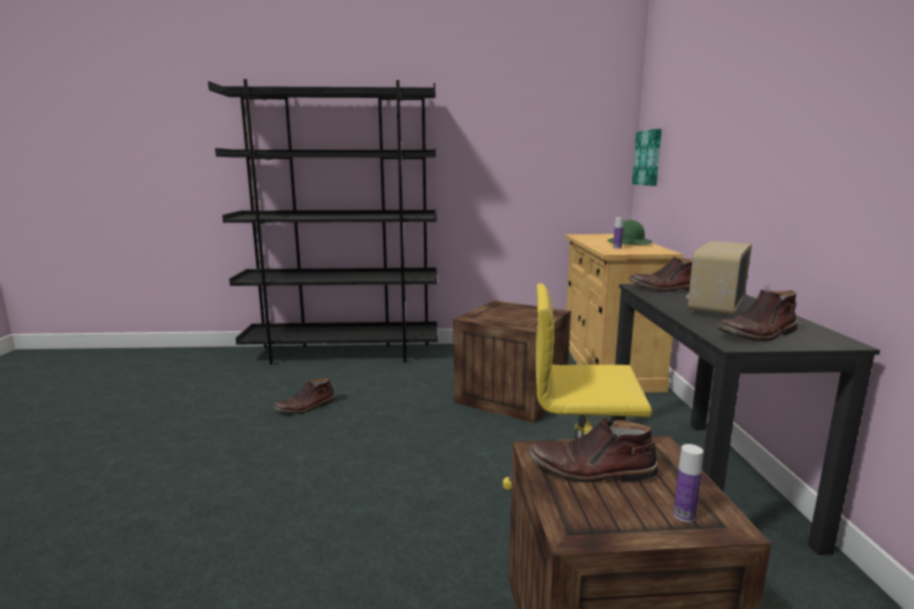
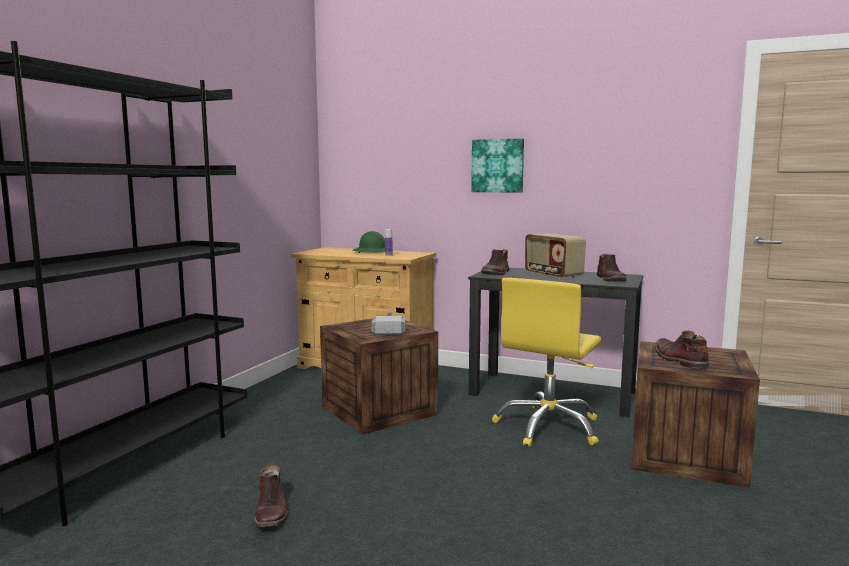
camera: 65 degrees left, 5 degrees down
brown boot [528,417,658,482] -> brown boot turned 135 degrees clockwise [655,331,709,369]
picture [632,129,662,186] -> picture moved to [471,138,524,193]
bottle [673,444,703,522] -> none
none -> hammer [372,312,405,335]

